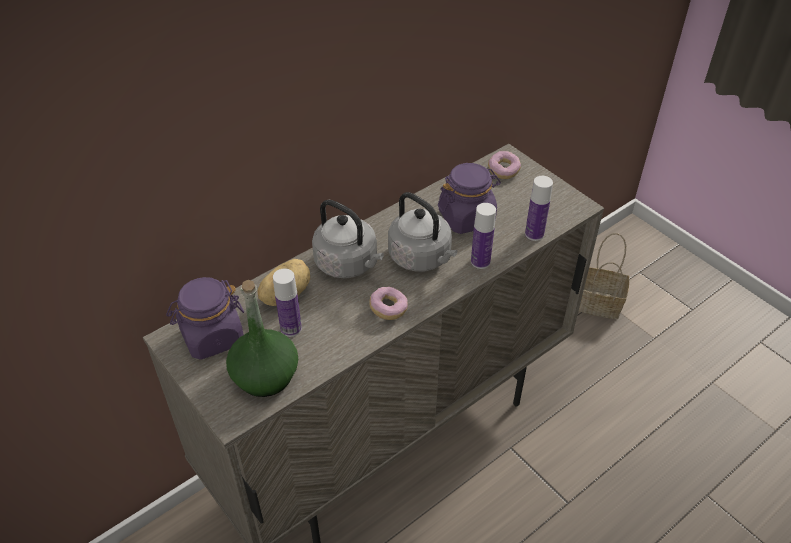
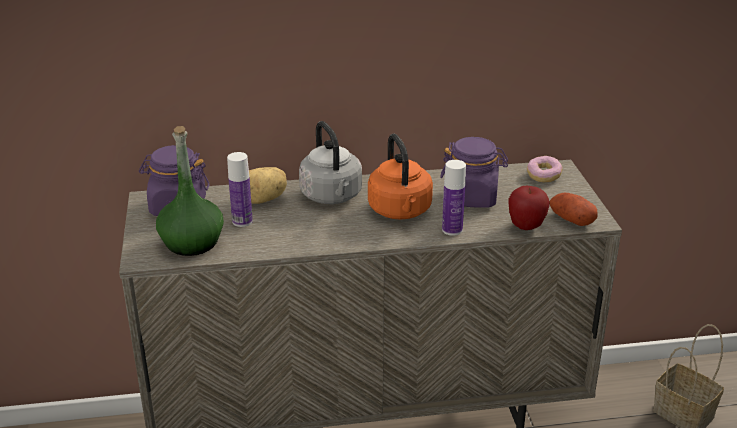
camera: 30 degrees right, 15 degrees down
donut [369,287,408,320] -> none
grey kettle [388,192,457,272] -> orange kettle [368,134,433,220]
bottle [525,176,553,241] -> apple [509,186,550,230]
none -> potato [550,193,598,226]

